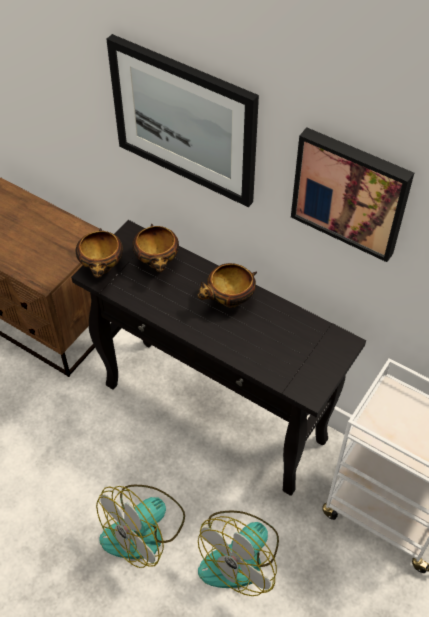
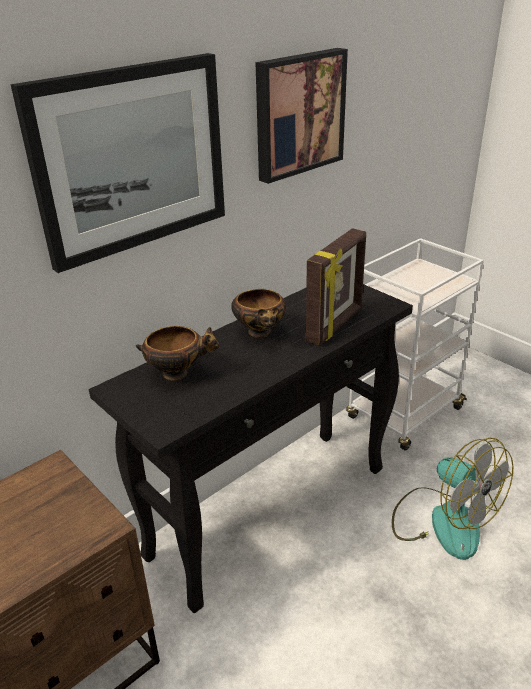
camera: 75 degrees left, 20 degrees down
bowl [76,228,123,278] -> none
fan [96,485,185,568] -> none
none -> picture frame [306,228,366,345]

